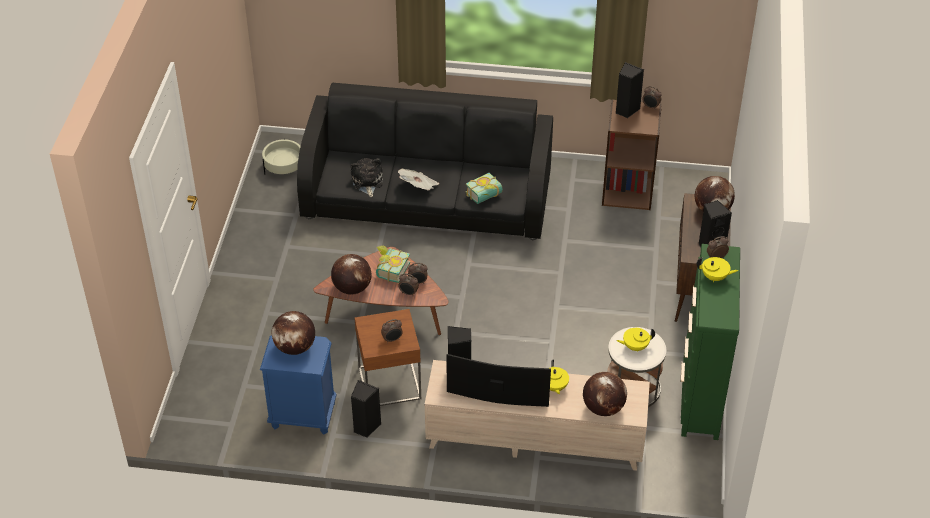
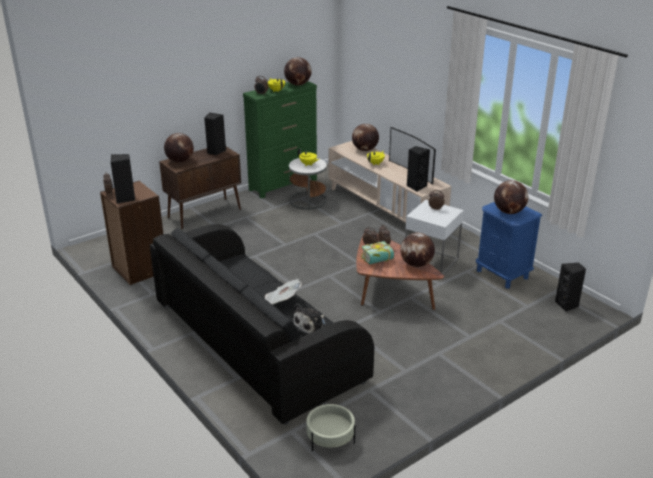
camera: 135 degrees left, 15 degrees down
black speaker [351,380,381,438] -> black speaker moved to [555,263,586,312]
brown side table [355,309,421,406] -> white side table [405,200,464,275]
book [466,173,503,204] -> none
none -> globe [284,57,312,86]

